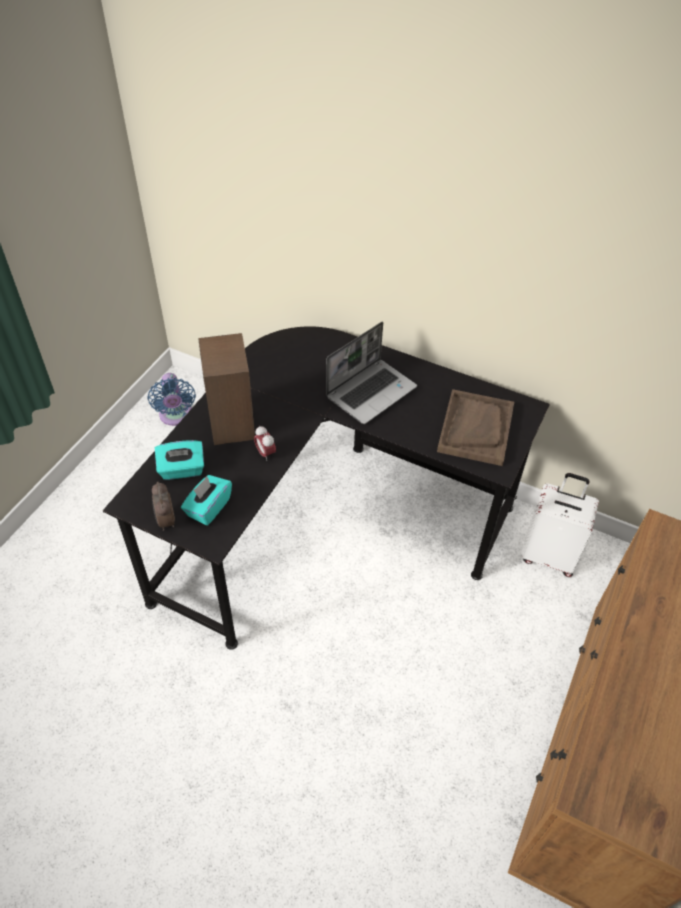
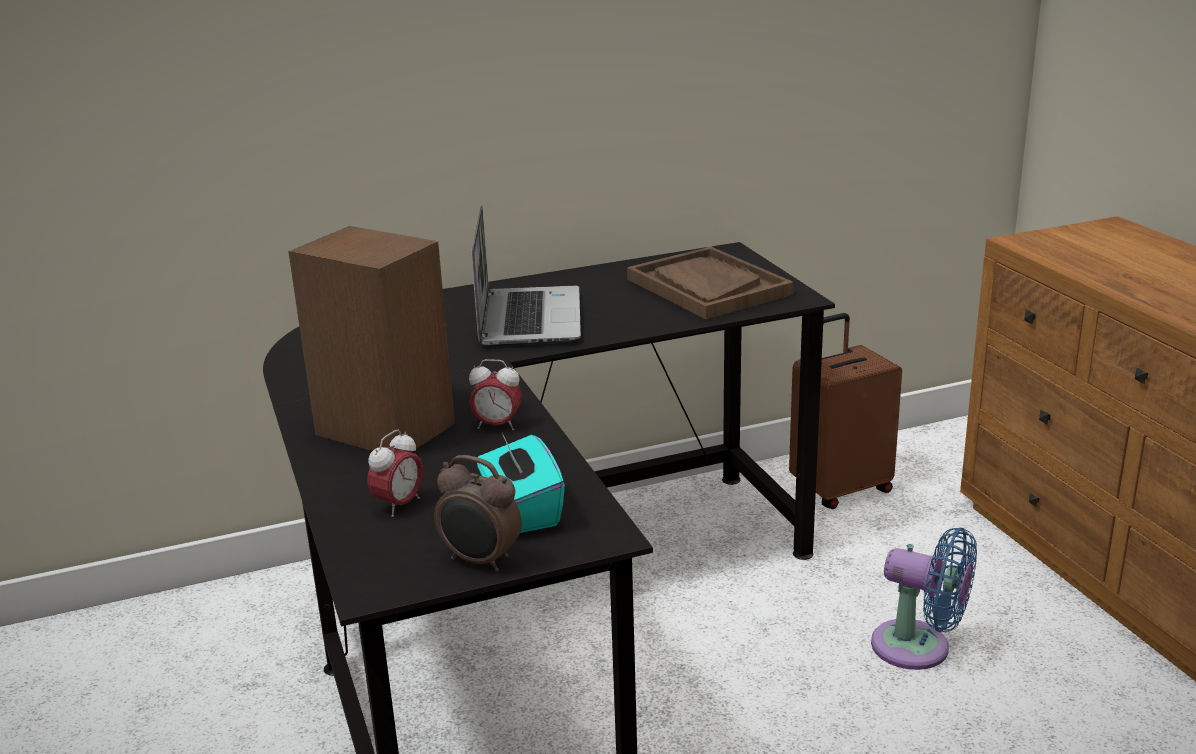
camera: 45 degrees left, 25 degrees down
blue fan [147,373,196,426] -> blue fan moved to [871,527,977,670]
turquoise tissue box [155,440,204,480] -> alarm clock [367,430,423,517]
white suitcase [521,473,599,577] -> brown suitcase [789,313,902,509]

